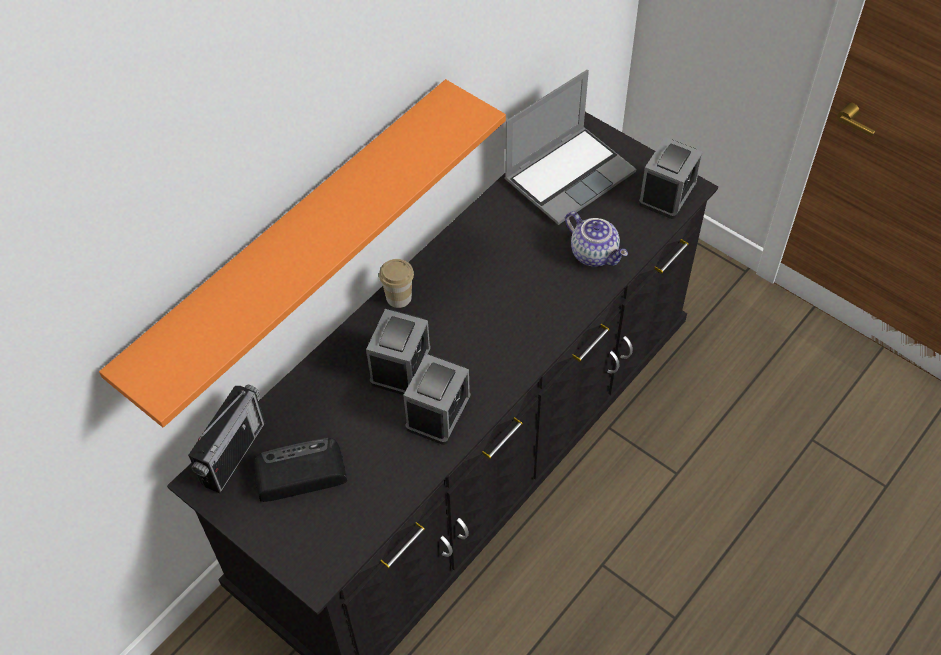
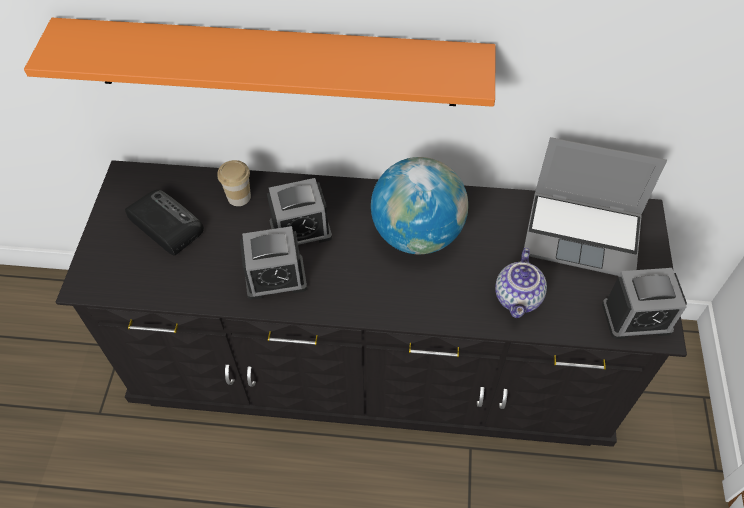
camera: 55 degrees right, 0 degrees up
radio [188,385,265,494] -> none
cup [379,259,414,308] -> cup moved to [217,160,251,206]
none -> globe [371,157,468,254]

